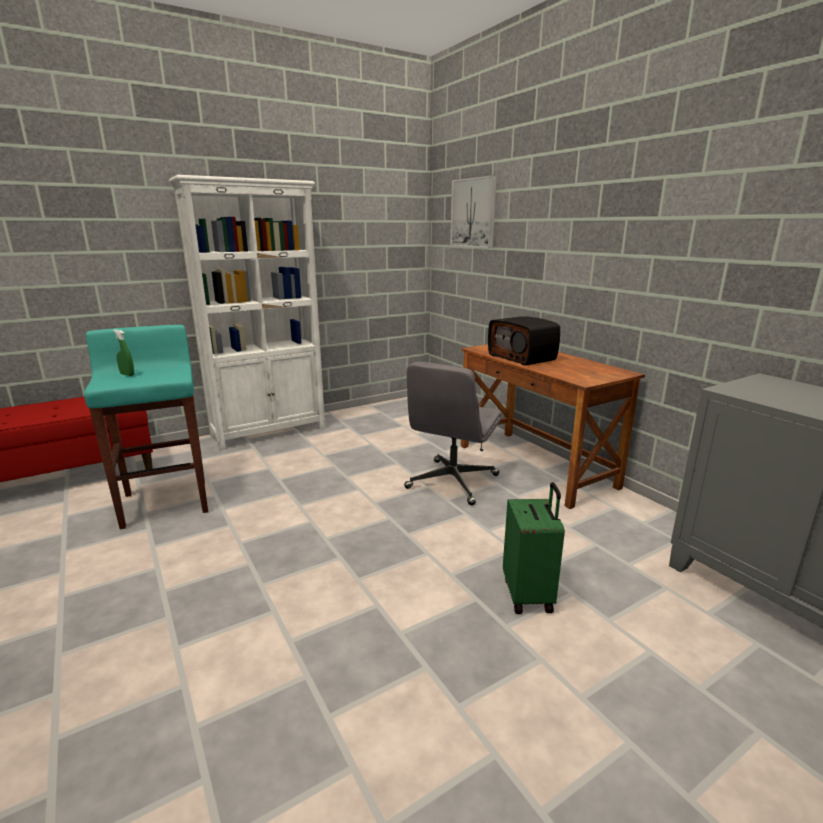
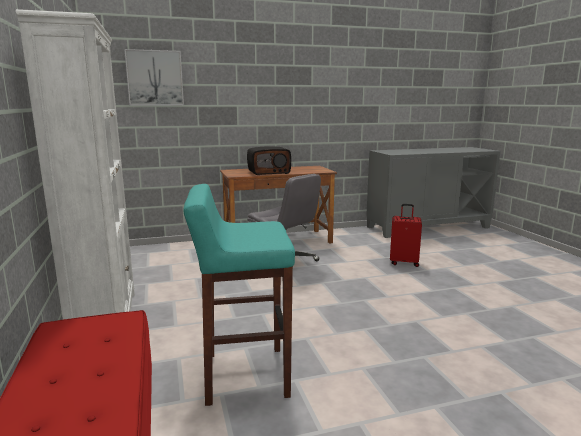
camera: 75 degrees left, 5 degrees down
green spray bottle [113,330,134,376] -> none
green suitcase [503,482,565,614] -> red suitcase [390,204,422,267]

